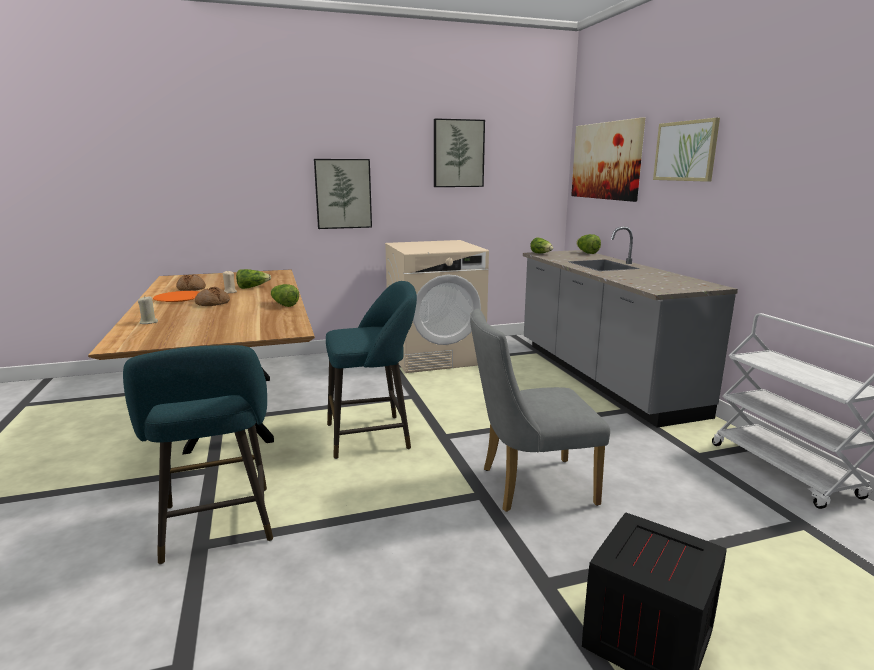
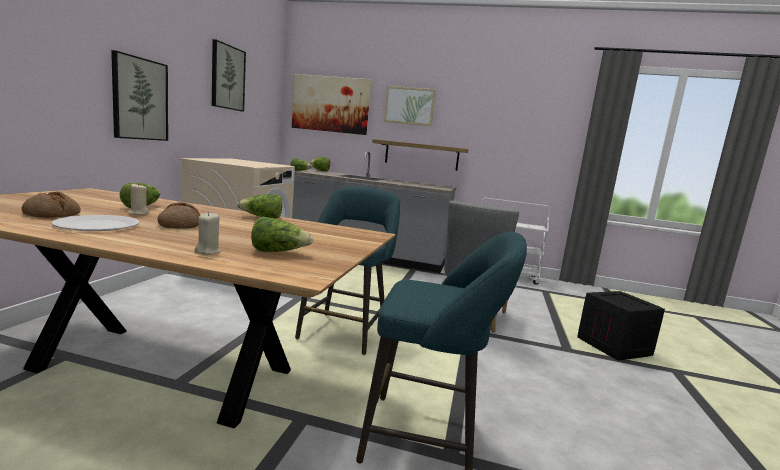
camera: 60 degrees left, 5 degrees down
orange plate [153,291,199,302] -> white plate [51,215,140,231]
none -> lettuce [251,217,313,252]
none -> shelf [372,139,468,171]

